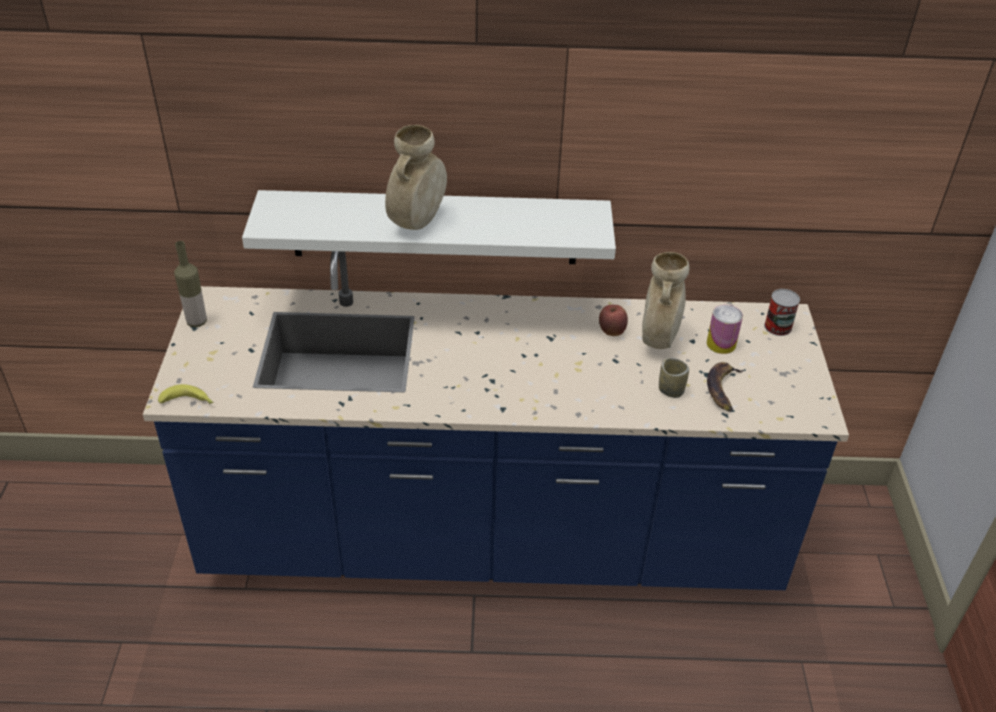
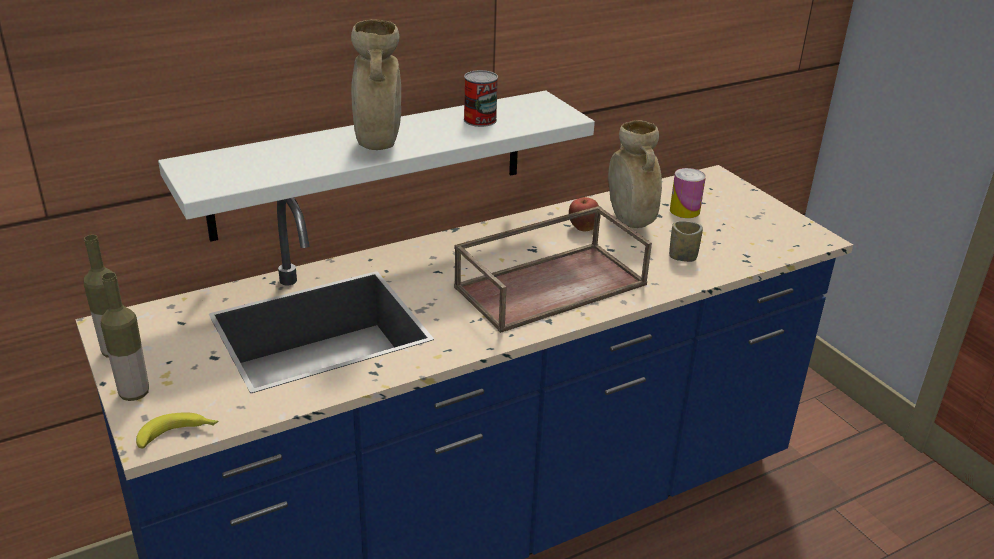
camera: 30 degrees left, 10 degrees down
banana [707,362,744,412] -> none
can [764,289,800,336] -> can moved to [464,70,498,127]
none -> bottle [101,272,149,401]
none -> brown tray [454,206,652,333]

